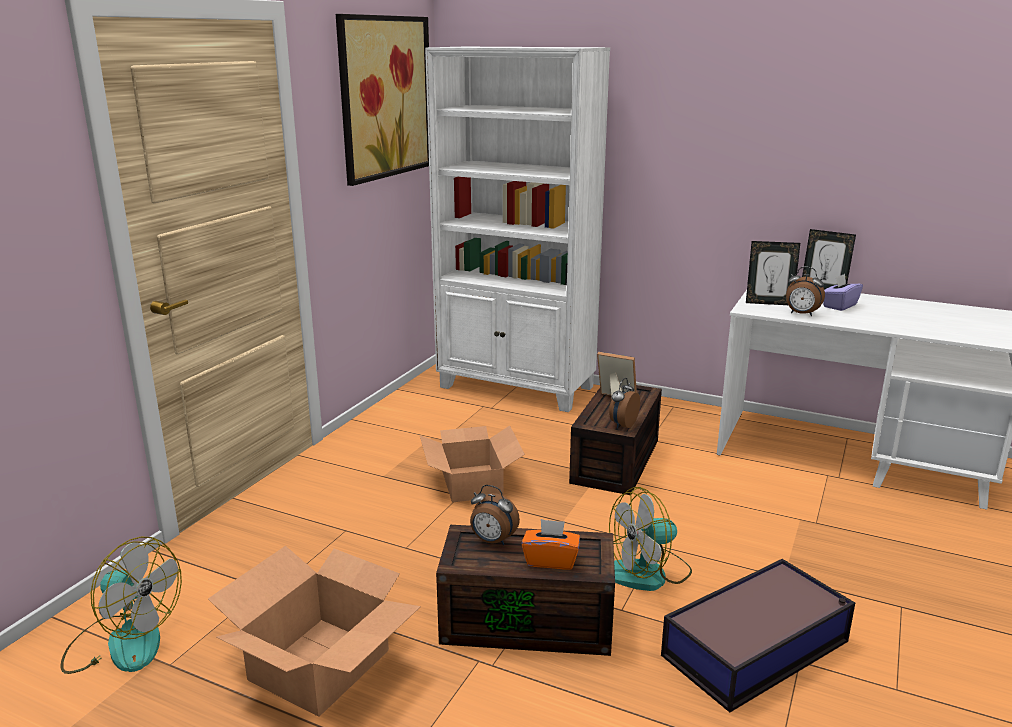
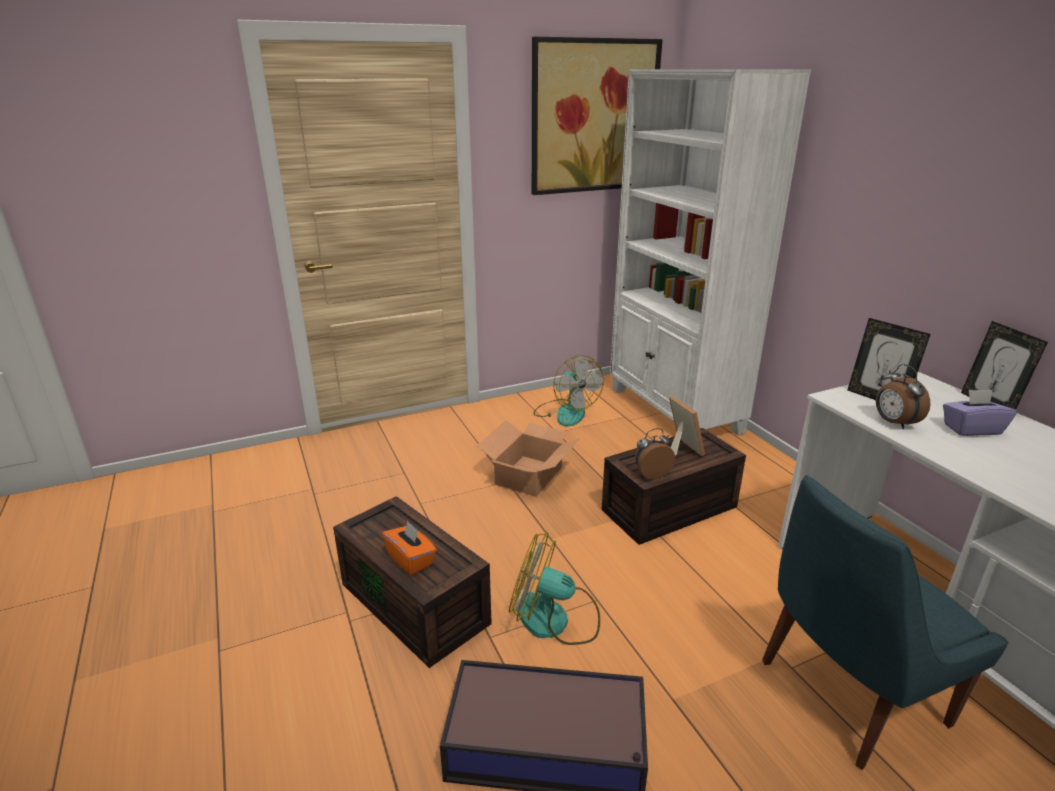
camera: 40 degrees right, 5 degrees up
fan [60,536,182,674] -> fan moved to [534,355,604,426]
cardboard box [208,546,421,717] -> none
alarm clock [470,485,520,545] -> none
none -> blue chair [762,475,1008,770]

